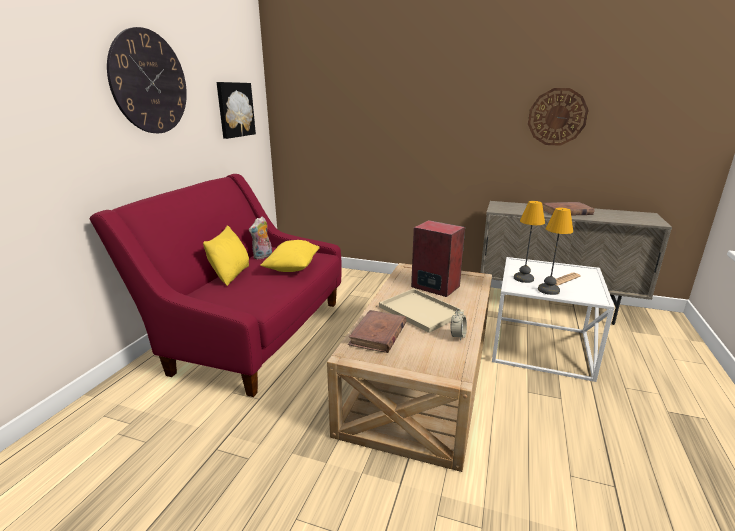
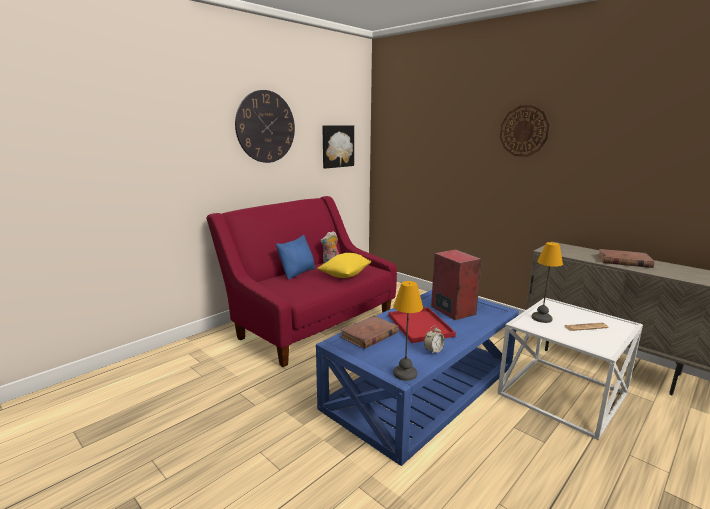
camera: 25 degrees right, 5 degrees down
yellow pillow [203,225,249,286] -> blue pillow [276,235,315,280]
beige coffee table [327,263,492,472] -> blue coffee table [316,290,519,466]
beige tray [379,288,464,333] -> red tray [389,307,456,343]
wall clock [528,88,588,146] -> wall clock moved to [500,105,550,157]
table lamp [538,208,573,295] -> table lamp moved to [393,281,423,381]

